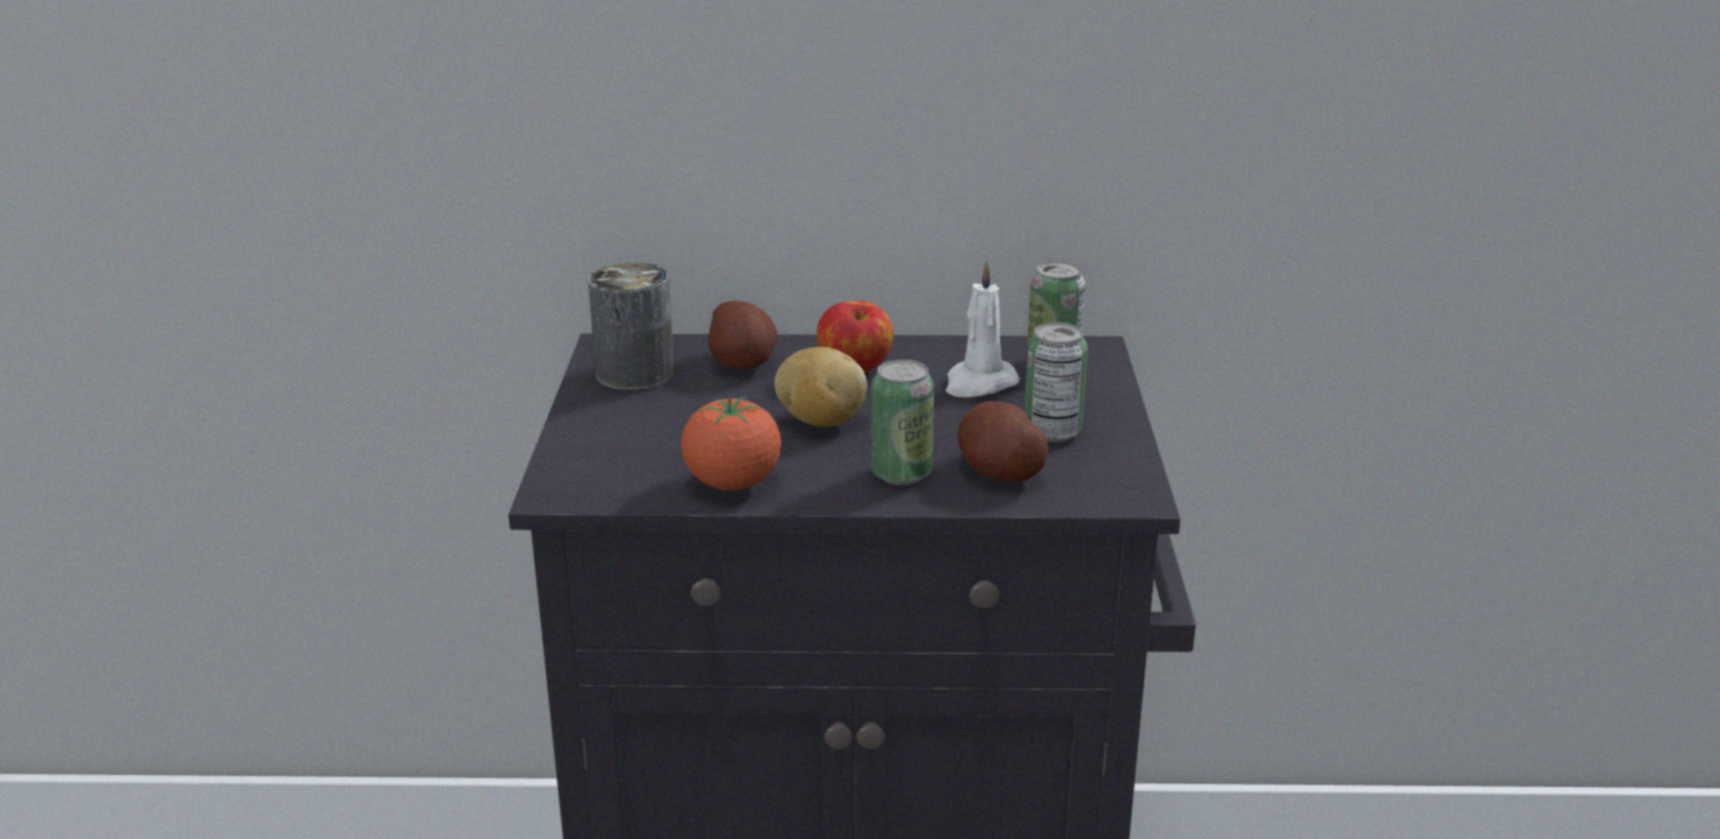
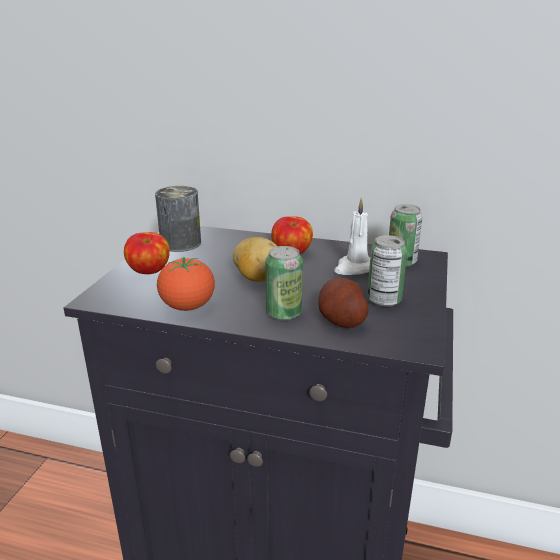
camera: 15 degrees right, 0 degrees up
potato [708,301,778,369] -> none
none -> apple [124,232,170,274]

